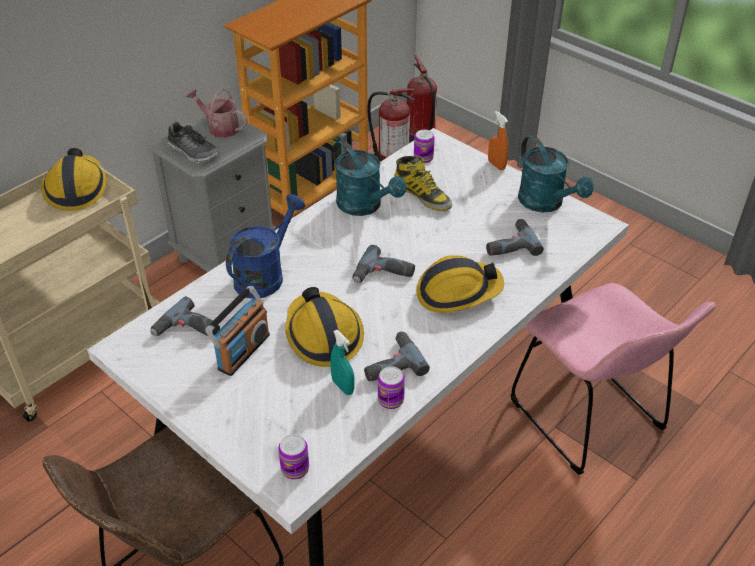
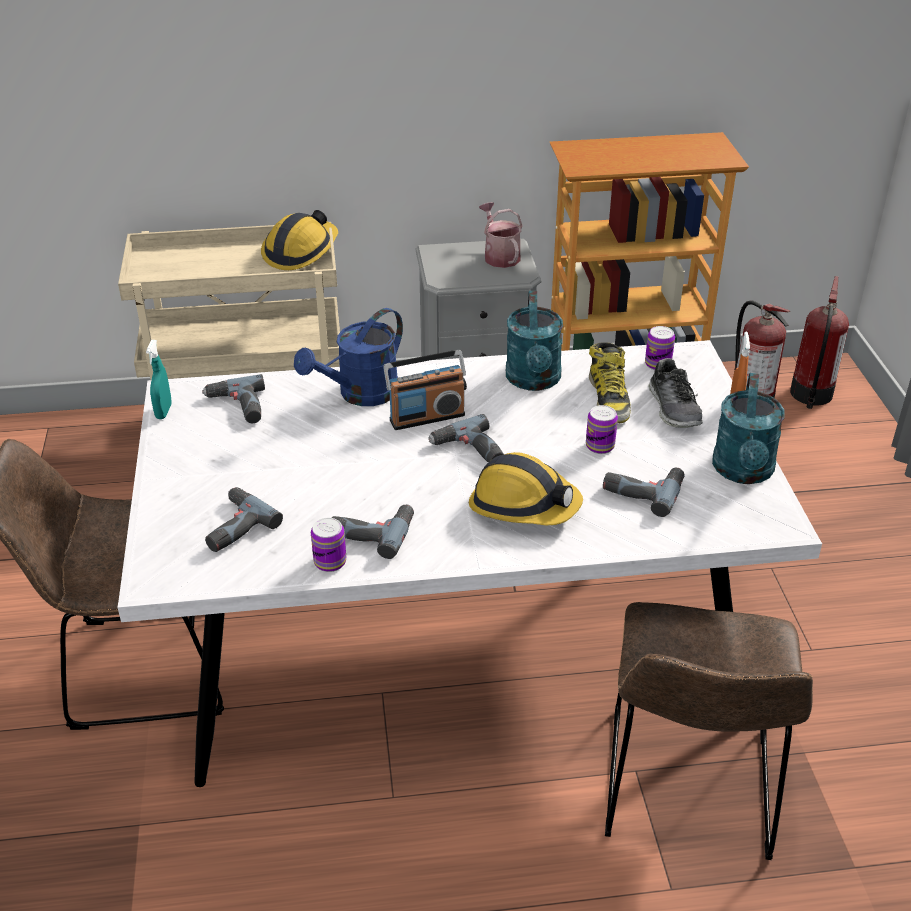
camera: 40 degrees right, 5 degrees down
shoe [167,122,219,163] -> shoe moved to [648,358,703,428]
radio [205,286,270,376] -> radio moved to [383,350,467,430]
blue watering can [226,194,305,299] -> blue watering can turned 150 degrees clockwise [294,308,403,406]
can [278,434,309,479] -> can moved to [586,405,618,454]
hard hat [285,287,364,367] -> none
turquoise spray bottle [330,330,354,395] -> turquoise spray bottle moved to [146,340,172,419]
pink chair [510,283,716,475] -> brown chair [605,602,813,860]
none -> power drill [205,487,283,552]

